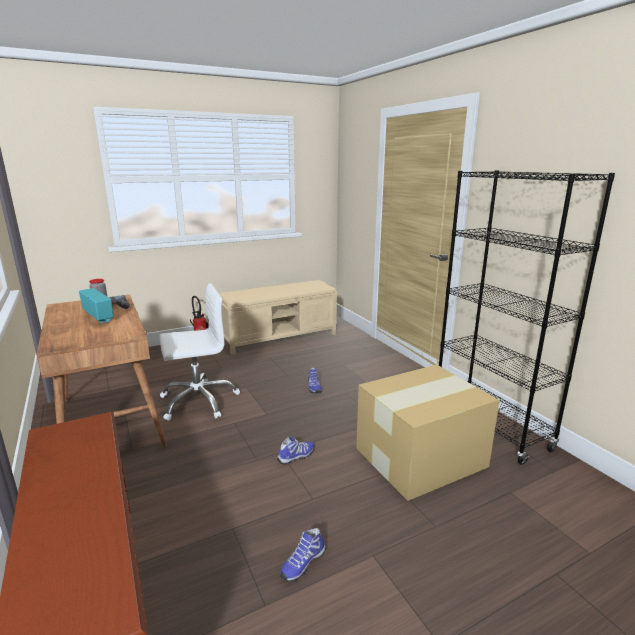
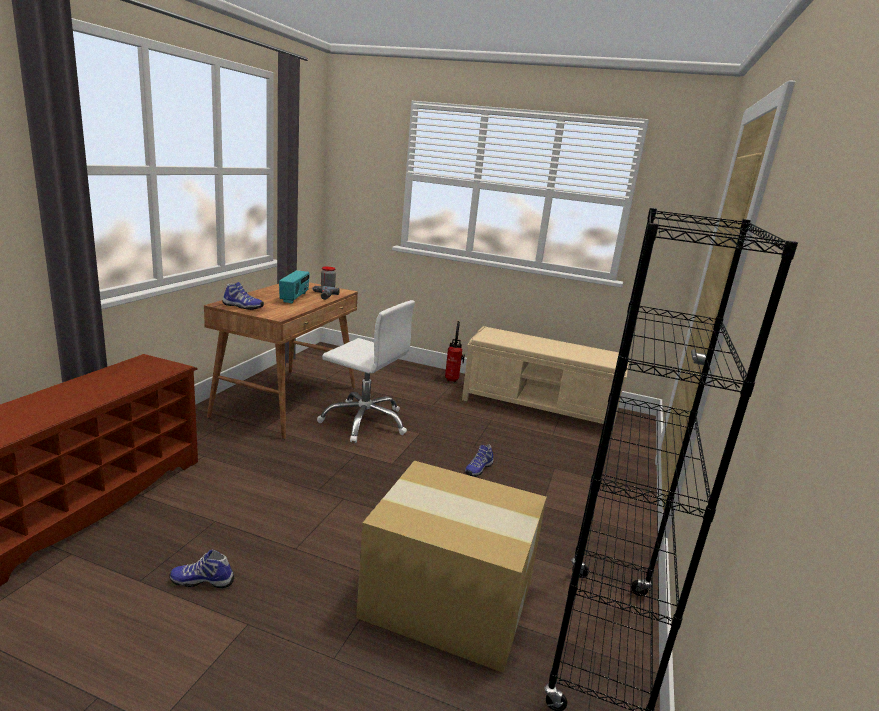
camera: 45 degrees right, 0 degrees up
shoe [277,436,314,465] -> shoe moved to [223,282,264,310]

